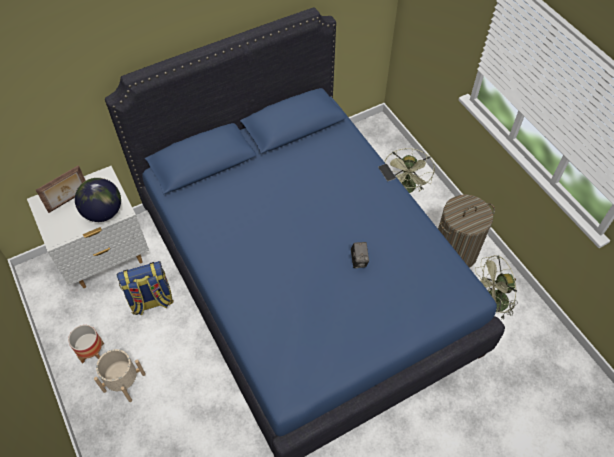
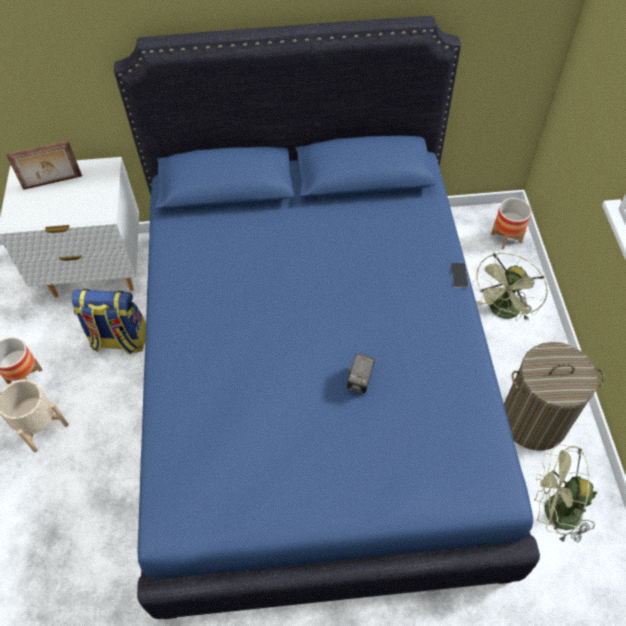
camera: 25 degrees right, 0 degrees up
globe [75,178,121,222] -> none
none -> planter [491,198,531,249]

